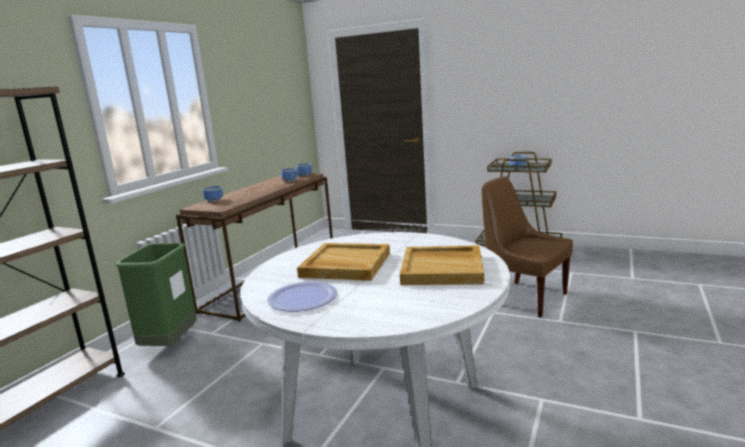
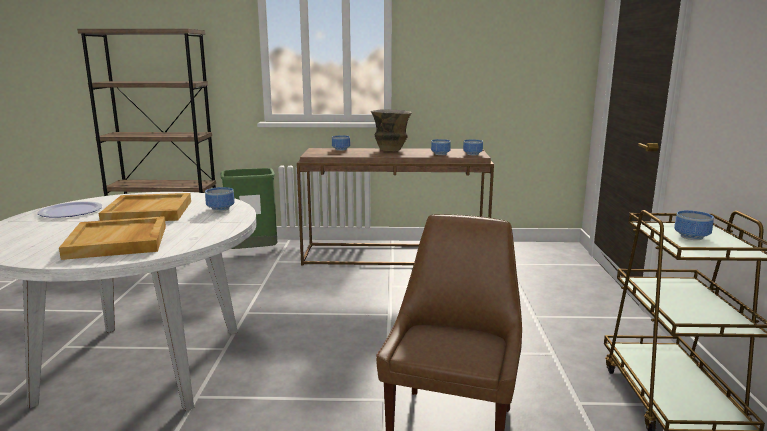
camera: 65 degrees right, 0 degrees up
none -> bowl [205,187,235,211]
none -> vase [371,109,412,151]

